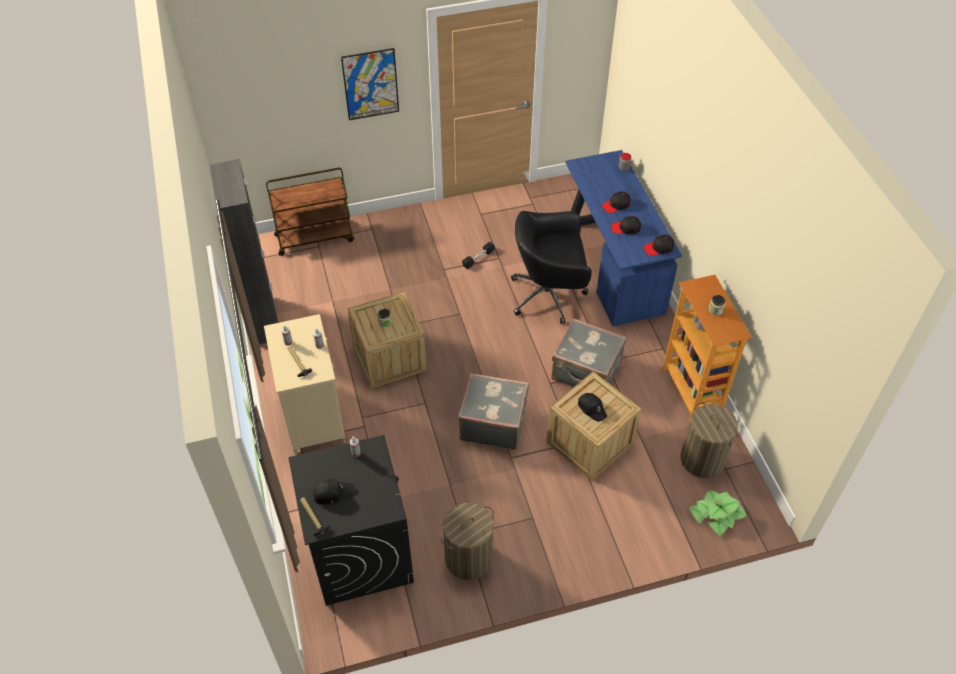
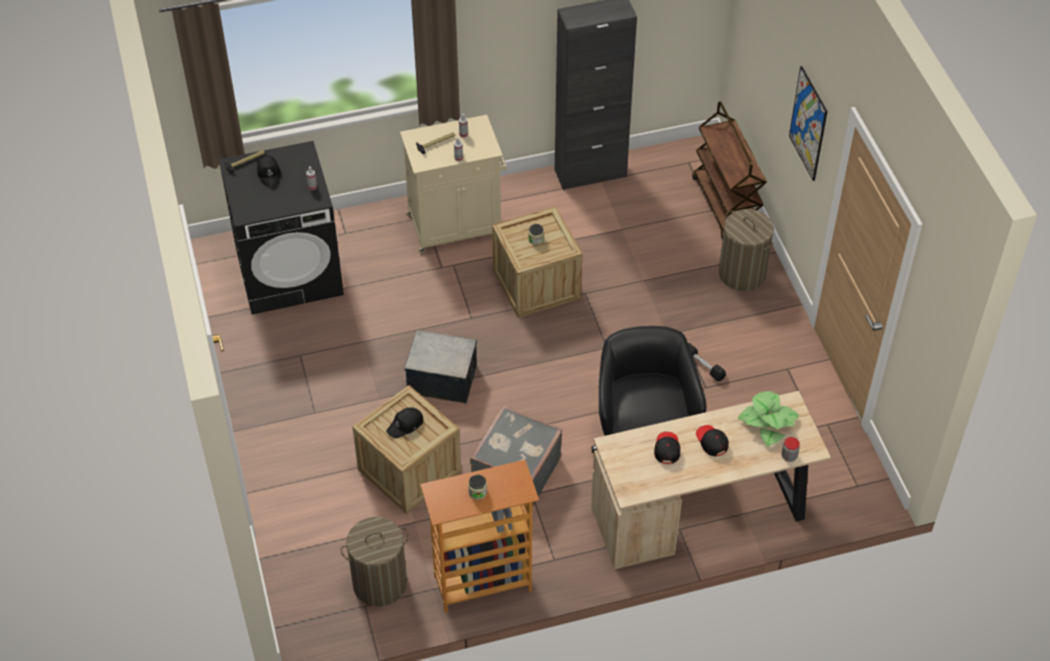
camera: 90 degrees right, 0 degrees up
laundry basket [441,503,494,580] -> laundry basket moved to [719,209,774,291]
grey suitcase [458,373,529,450] -> storage box [404,330,477,404]
blue desk [565,150,682,326] -> beige desk [591,391,831,570]
black cap [644,235,674,256] -> none
potted plant [689,490,746,536] -> potted plant moved to [737,391,799,447]

